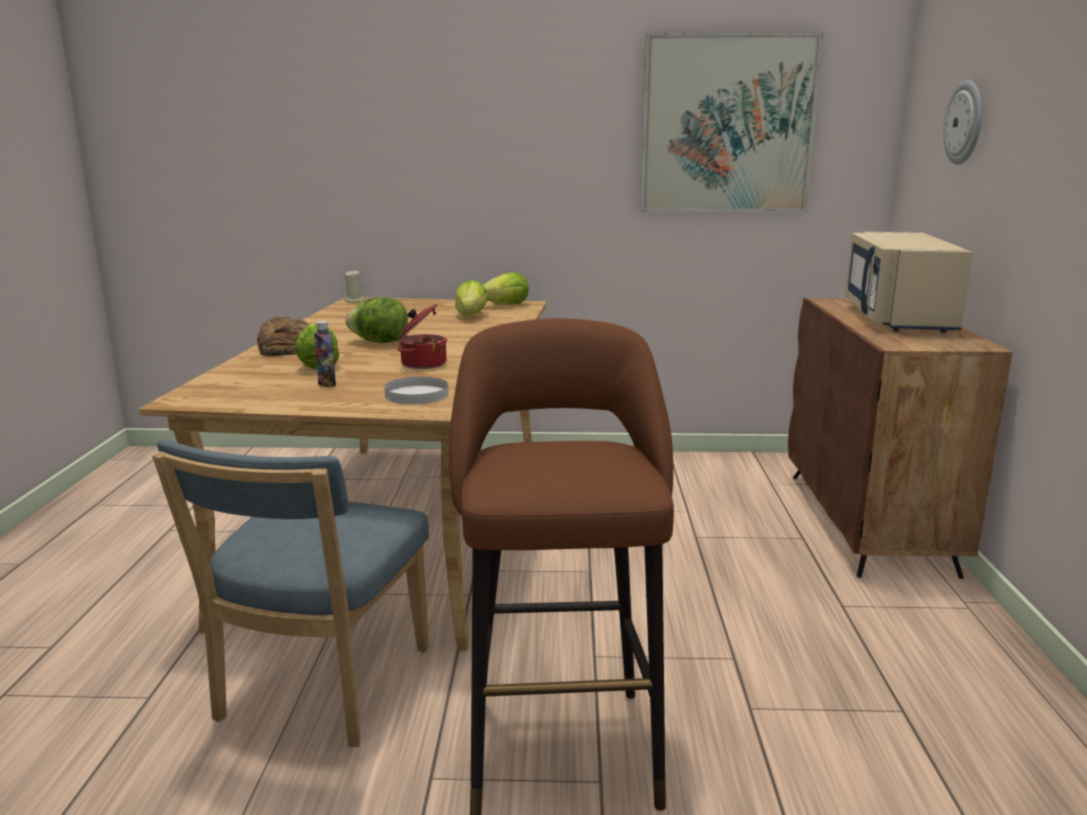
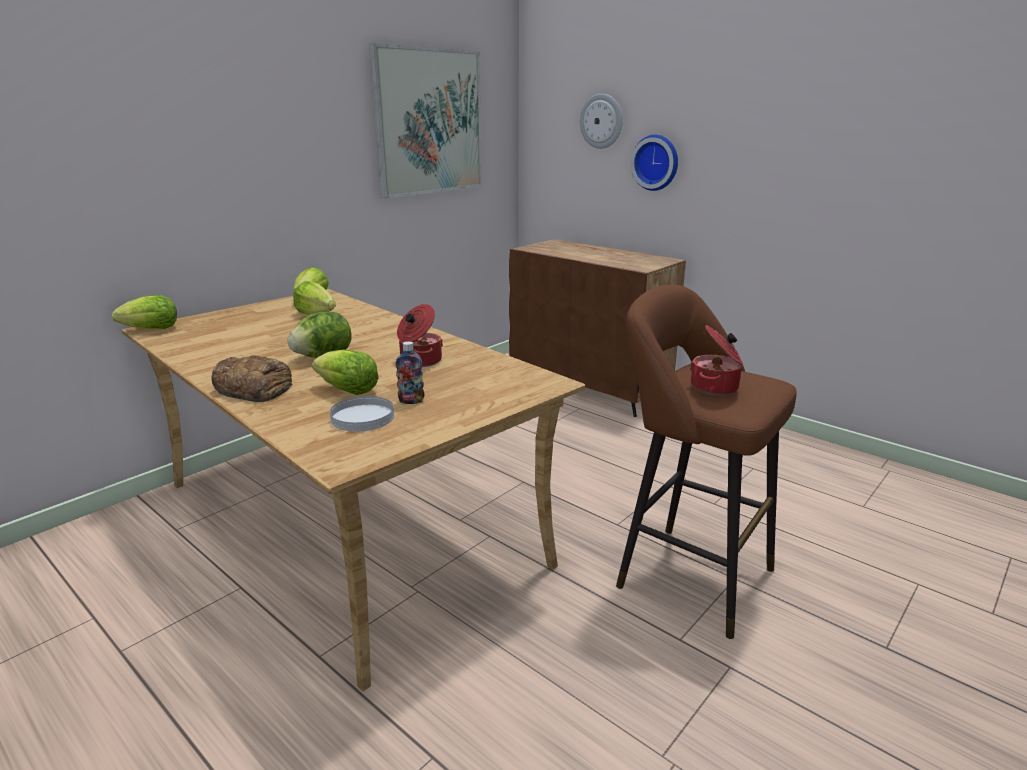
camera: 50 degrees left, 5 degrees up
blue chair [152,439,429,747] -> none
beige candle [344,269,364,302] -> lettuce [112,295,177,329]
white plate [384,377,449,404] -> white plate moved to [330,396,394,432]
beige microwave [845,232,973,333] -> none
none -> wall clock [631,135,678,191]
none -> cooking pot [690,325,743,395]

